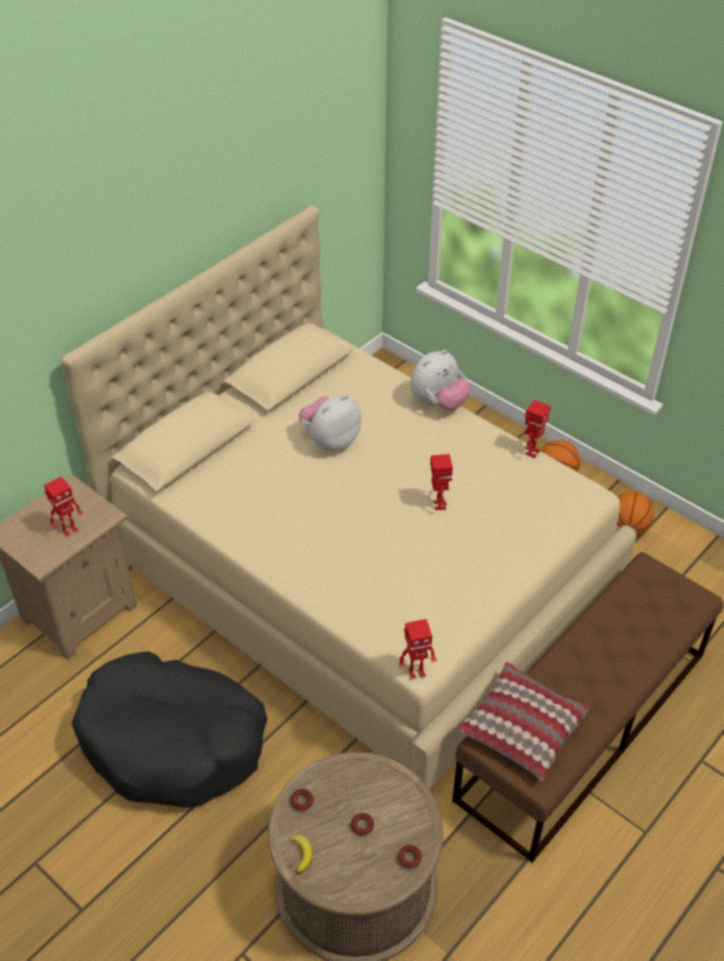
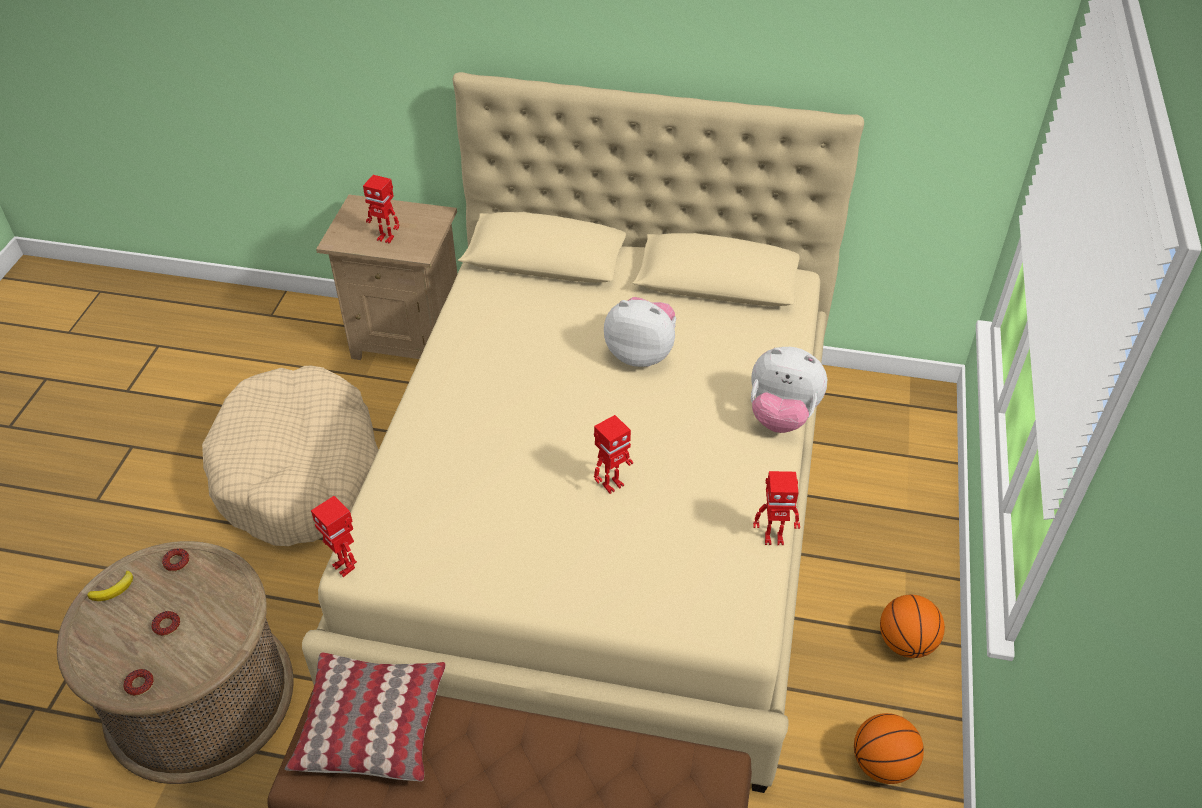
camera: 60 degrees right, 0 degrees up
black dog bed [72,651,267,808] -> beige dog bed [202,366,378,546]

